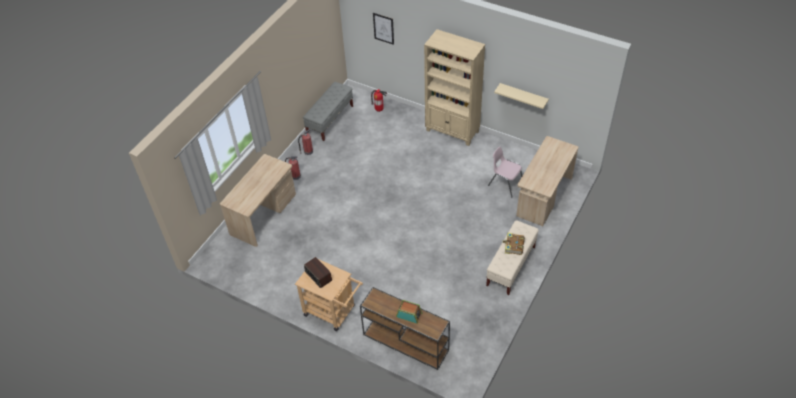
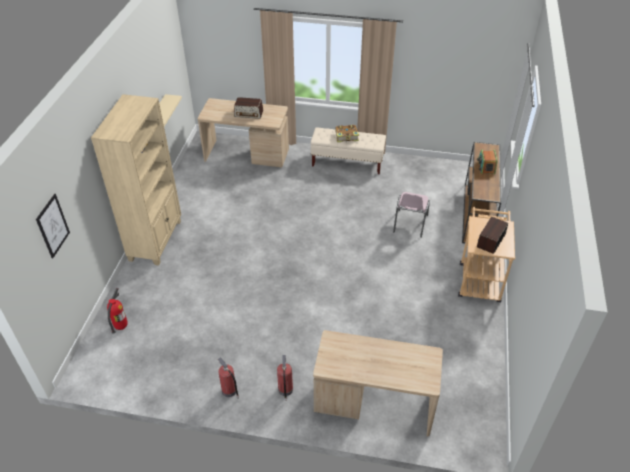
camera: 110 degrees left, 5 degrees down
grey bench [303,82,353,141] -> none
pink chair [488,146,522,197] -> pink chair moved to [393,192,430,238]
none -> radio [234,97,263,119]

